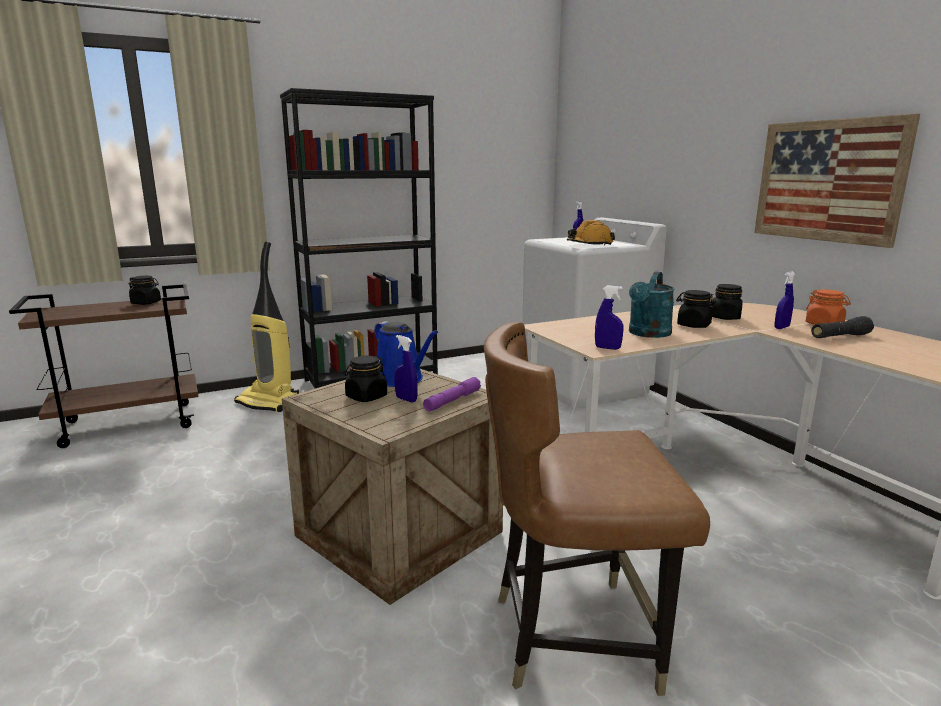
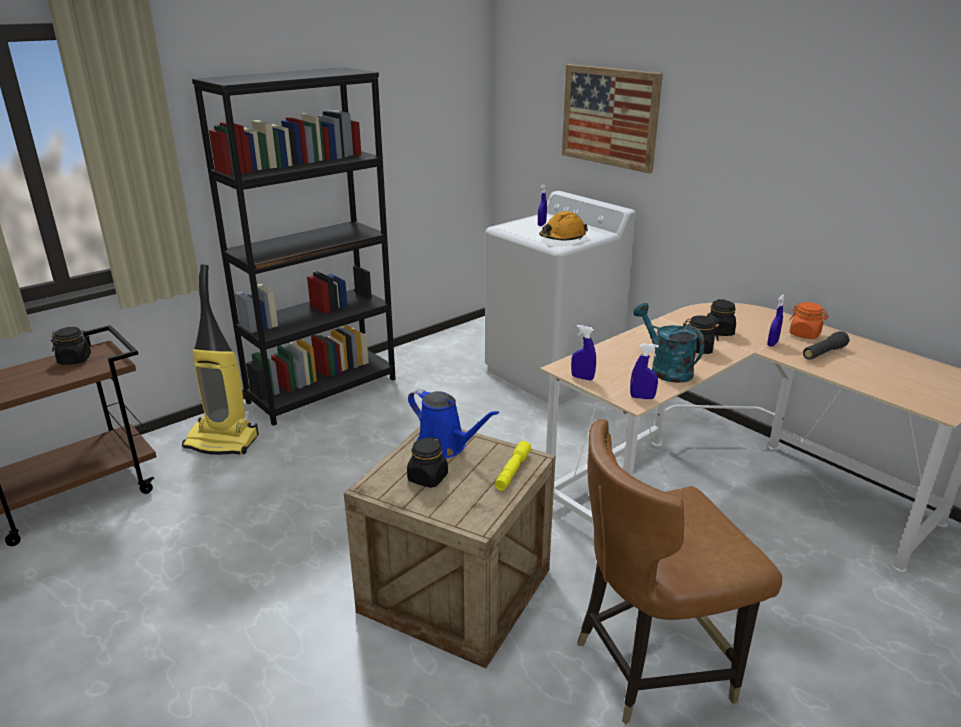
camera: 15 degrees left, 10 degrees up
blue spray bottle [394,335,418,403] -> blue spray bottle moved to [571,325,596,381]
purple flashlight [423,377,481,412] -> yellow flashlight [495,441,532,491]
turquoise watering can [629,272,675,338] -> turquoise watering can turned 135 degrees clockwise [633,303,705,383]
picture [754,114,920,248] -> picture moved to [562,64,663,174]

